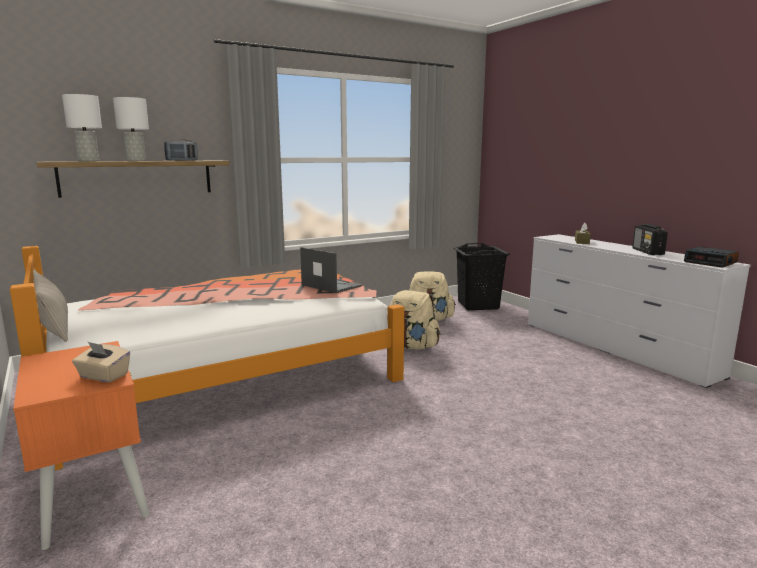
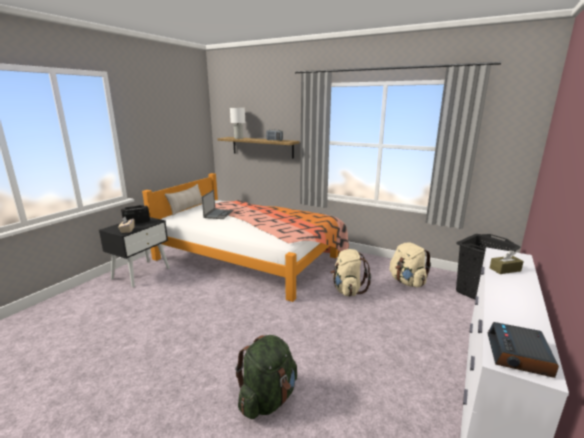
camera: 60 degrees right, 5 degrees up
orange nightstand [13,341,150,550] -> black nightstand [99,217,170,287]
white table lamp [113,97,149,161] -> none
laptop [300,247,362,293] -> laptop moved to [202,190,233,219]
radio [632,223,668,255] -> radio moved to [121,205,150,224]
none -> green backpack [235,335,297,419]

